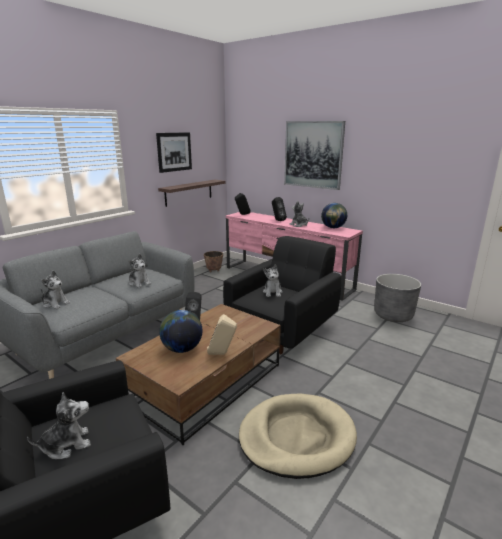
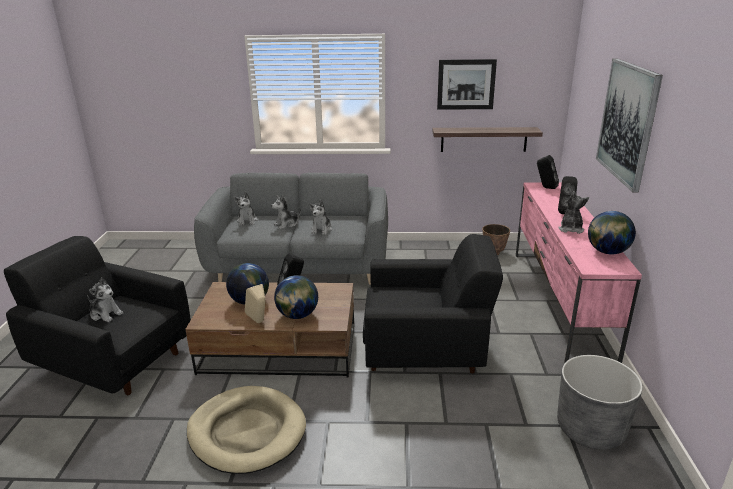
camera: 55 degrees right, 5 degrees up
plush toy [263,264,282,297] -> plush toy moved to [271,195,301,229]
none -> globe [274,275,318,319]

